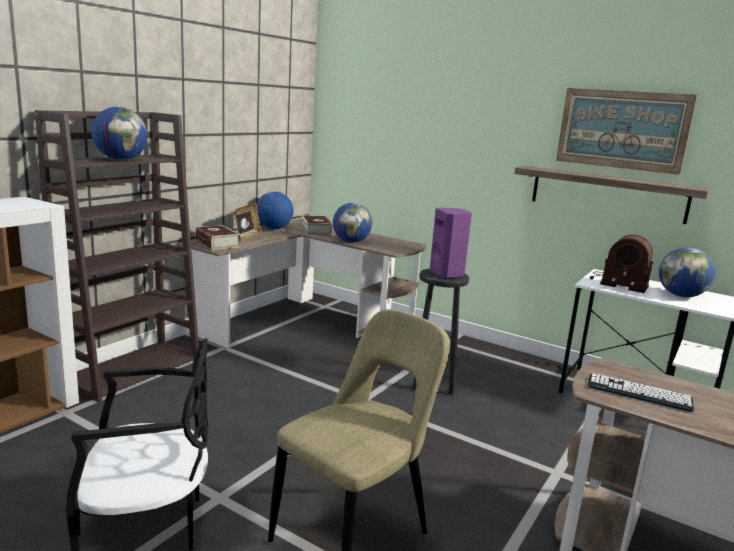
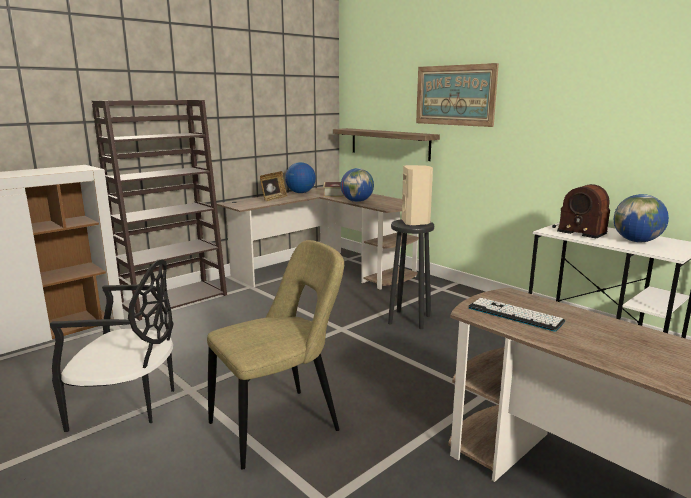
camera: 15 degrees right, 0 degrees up
globe [92,107,148,160] -> none
book [195,225,240,250] -> none
purple speaker [430,208,472,278] -> beige speaker [402,165,433,226]
shelf [514,166,711,224] -> shelf moved to [333,128,440,161]
picture [556,88,697,175] -> picture moved to [416,63,499,127]

